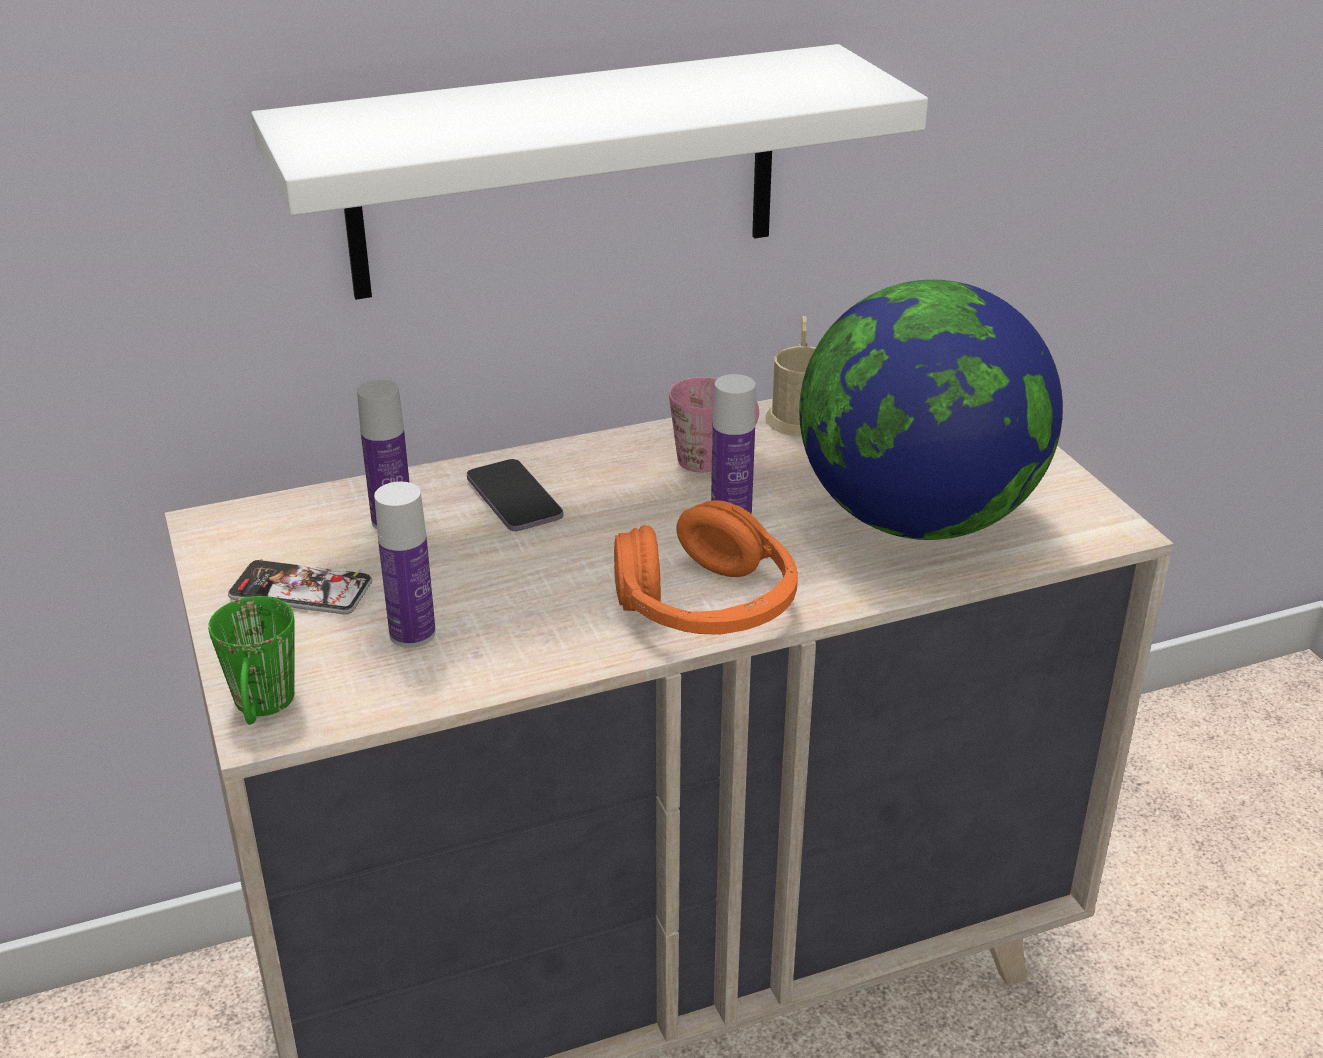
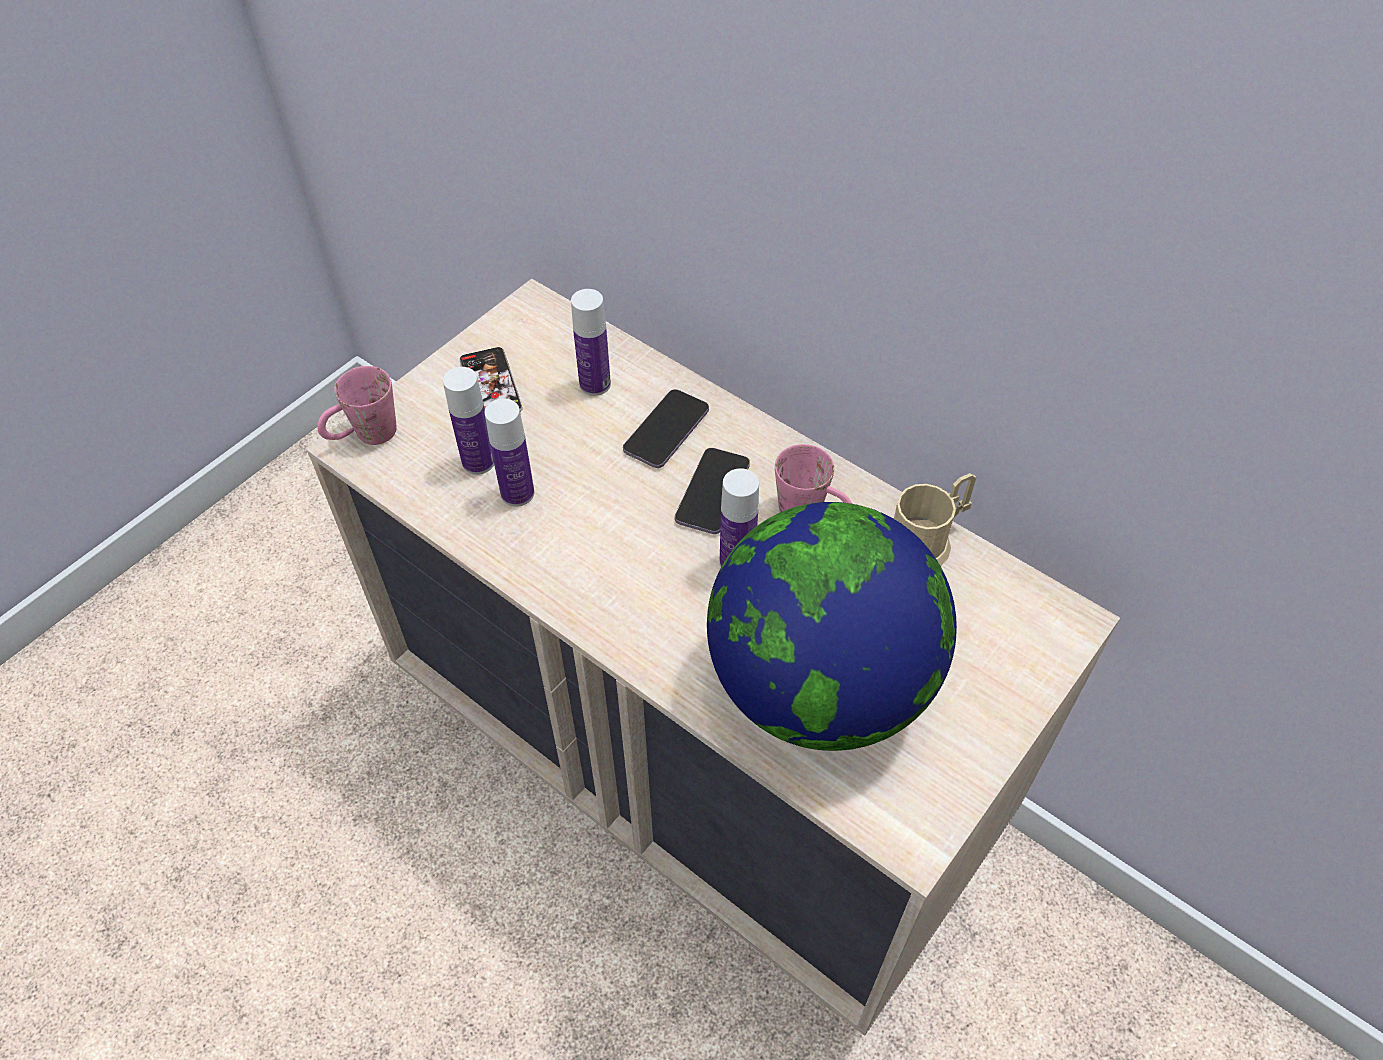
camera: 60 degrees right, 20 degrees up
green mug [208,596,295,725] -> pink mug [317,366,397,445]
white shelf [251,44,928,300] -> none
orange headphones [614,500,798,635] -> none
none -> bottle [485,398,534,507]
none -> phone [675,448,750,534]

